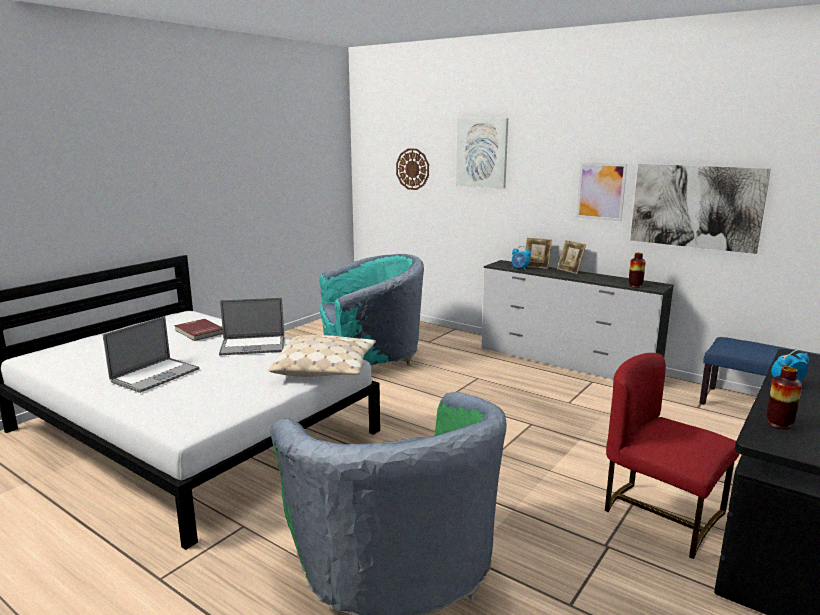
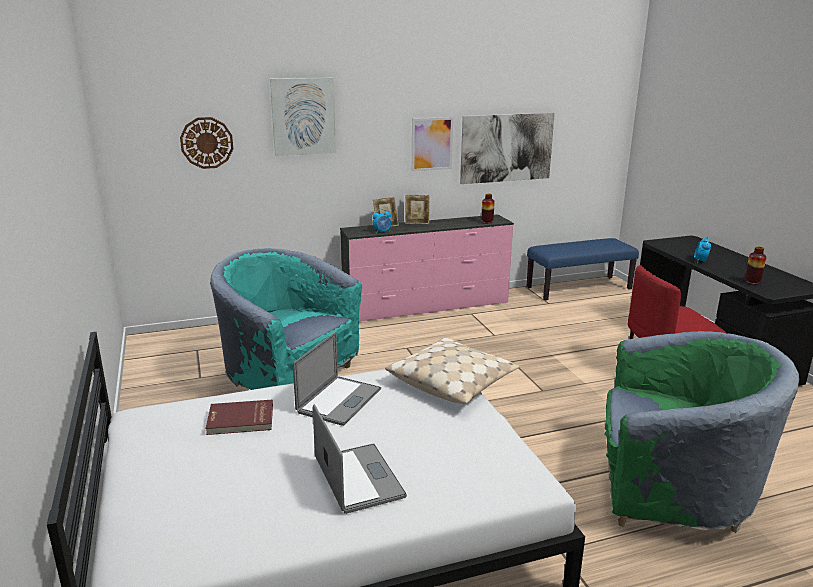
camera: 55 degrees left, 5 degrees up
turquoise armchair [319,254,424,366] -> turquoise armchair turned 75 degrees counterclockwise [210,248,362,390]
white dresser [481,260,674,380] -> pink dresser [340,214,514,322]

